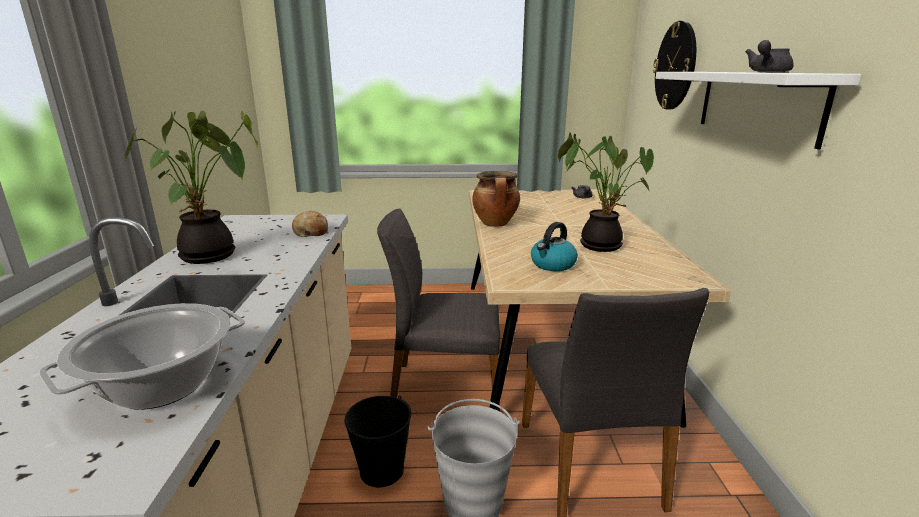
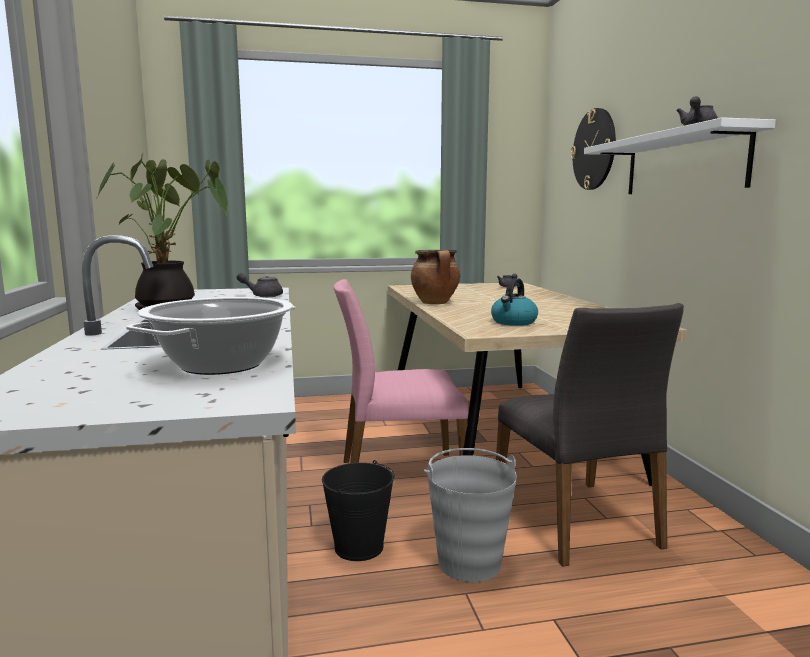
camera: 10 degrees left, 10 degrees down
bread [292,211,328,237] -> grey teapot [236,273,283,297]
grey chair [377,209,500,412] -> pink chair [333,279,468,463]
potted plant [558,133,654,252] -> none

